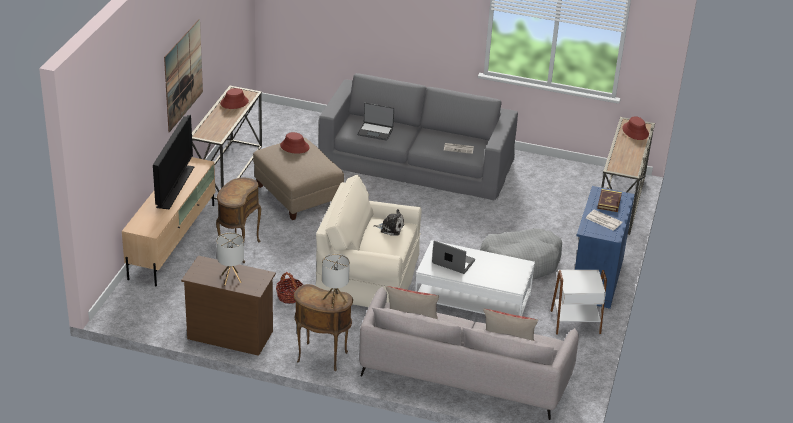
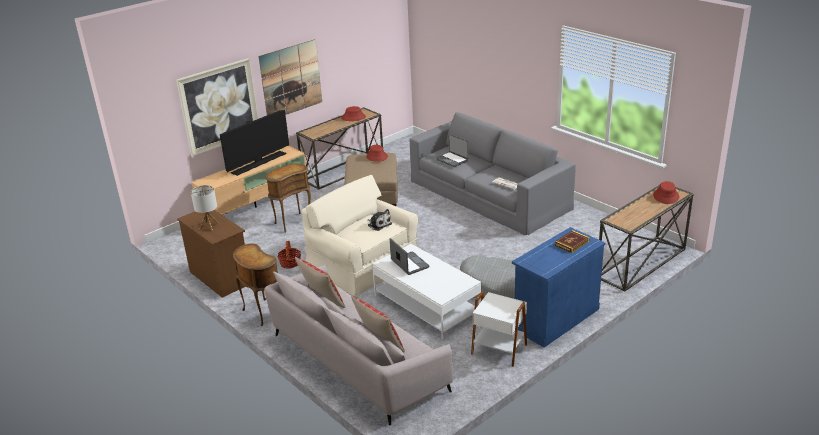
camera: 35 degrees right, 5 degrees down
table lamp [322,254,350,309] -> none
newspaper [586,210,622,231] -> none
none -> picture [176,58,259,157]

